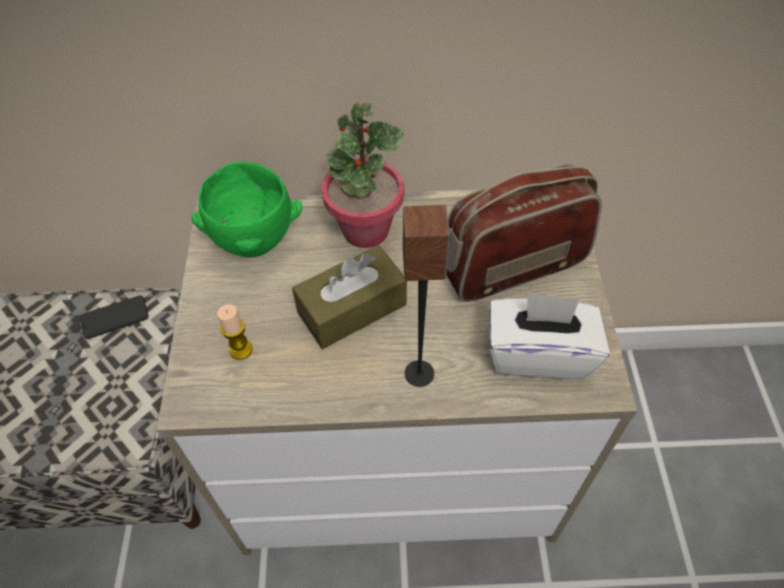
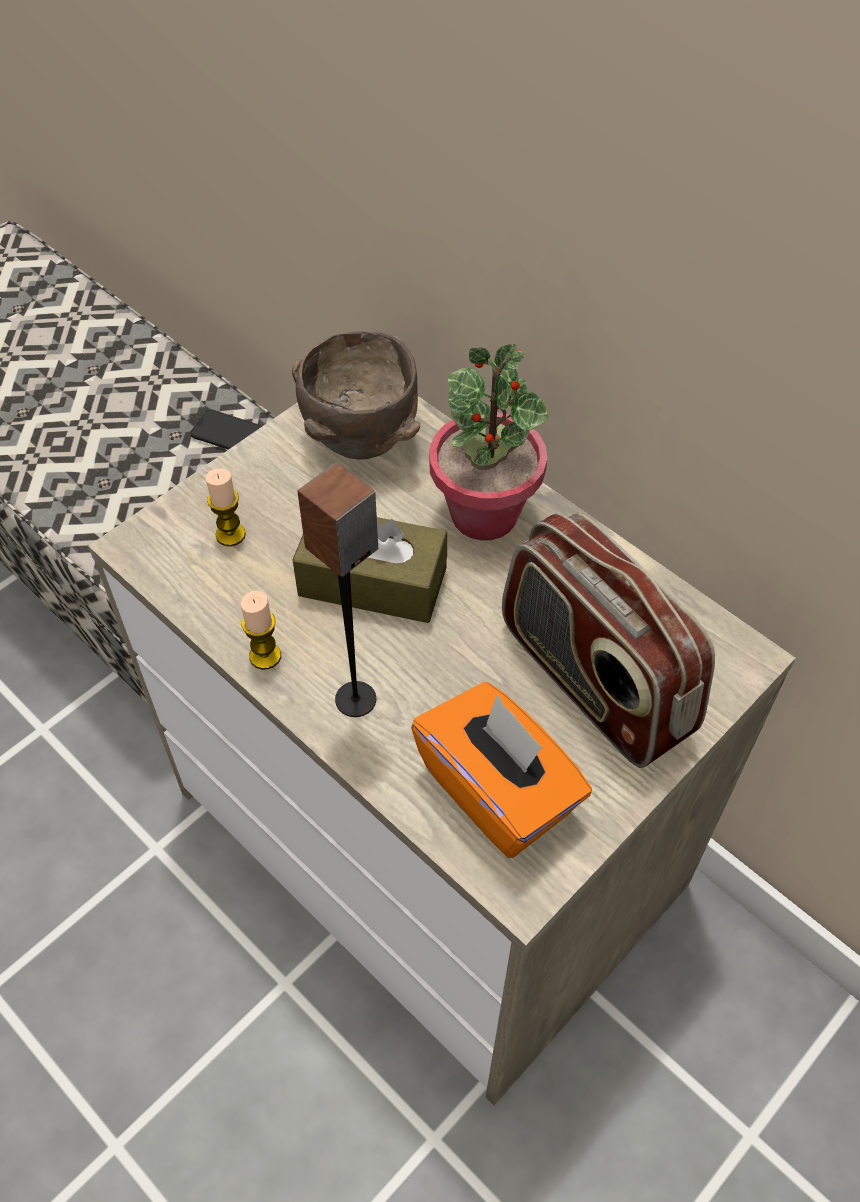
camera: 45 degrees right, 0 degrees up
green bowl [191,162,302,257] -> brown bowl [292,331,420,460]
radio [447,164,602,302] -> radio turned 150 degrees counterclockwise [502,513,715,768]
white tissue box [490,293,610,379] -> orange tissue box [411,682,592,858]
none -> candle [241,591,281,670]

